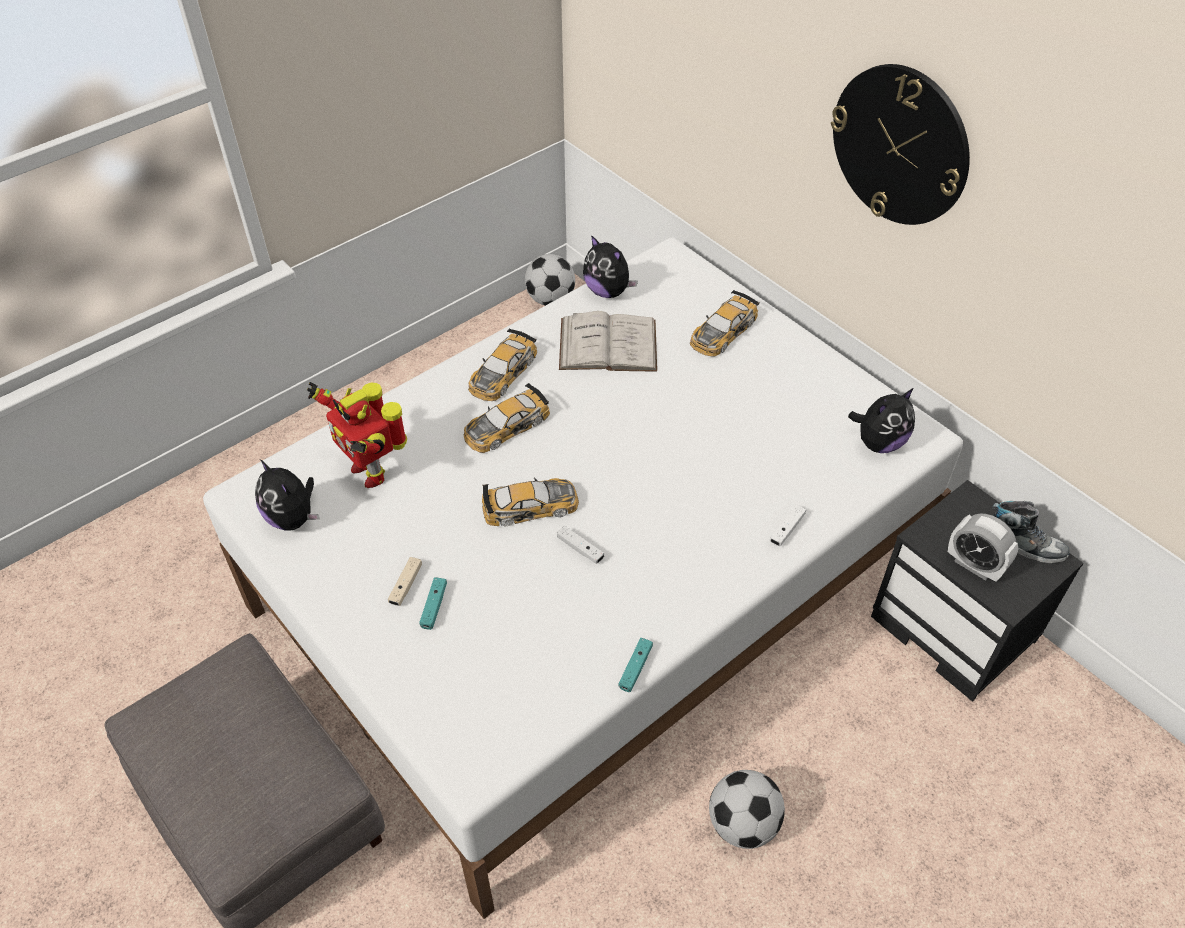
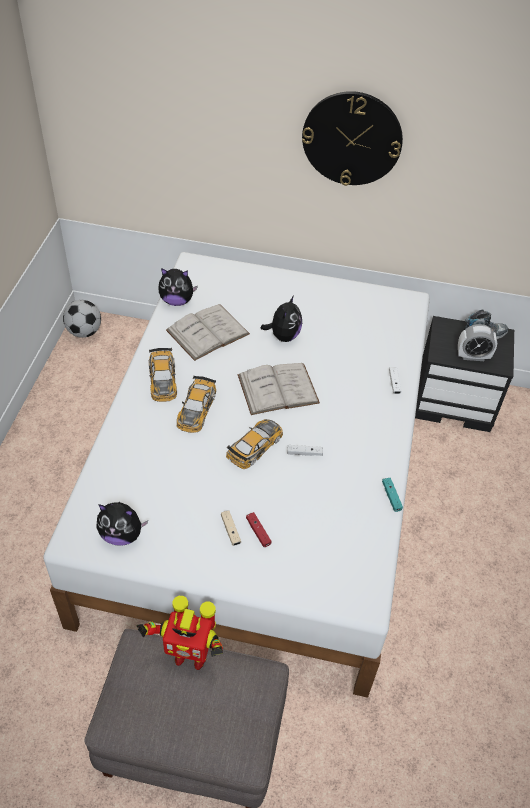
camera: 40 degrees left, 0 degrees up
toy robot [307,382,407,488] -> toy robot moved to [137,596,223,670]
turquoise game controller [419,577,447,630] -> red game controller [246,512,271,547]
toy car [690,290,759,357] -> none
football [709,770,785,849] -> none
plush toy [848,388,915,453] -> plush toy moved to [261,295,302,342]
none -> white book [238,363,320,415]

